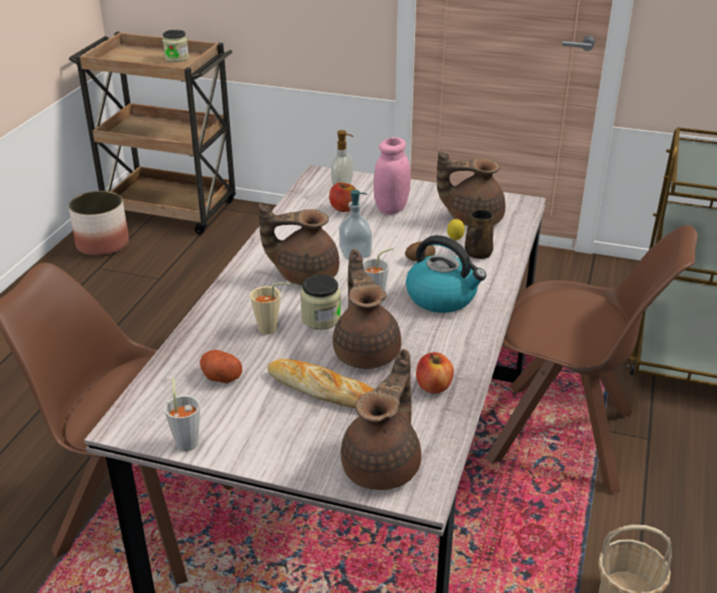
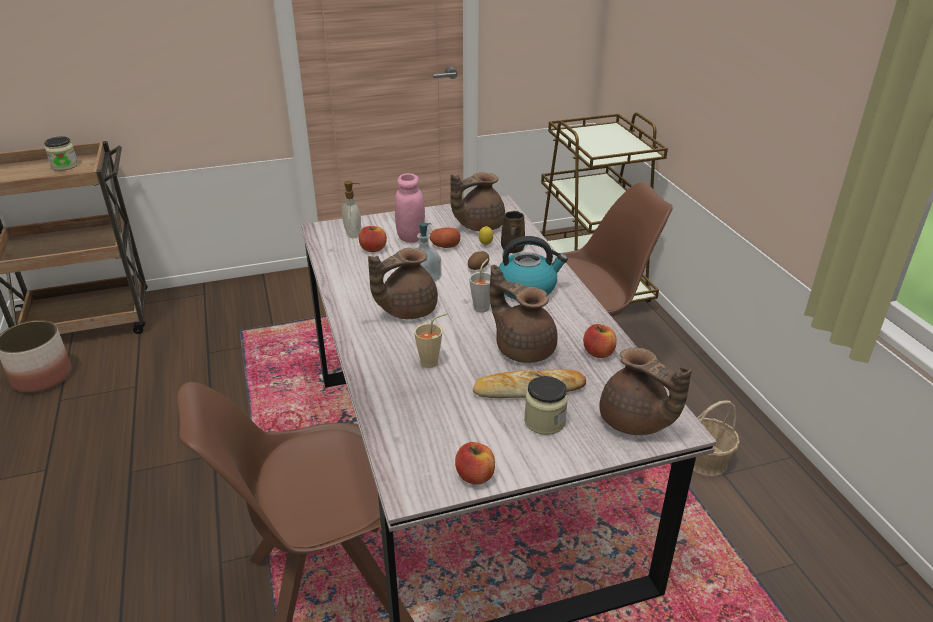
camera: 35 degrees left, 0 degrees up
grey cup [164,378,200,451] -> apple [455,442,495,485]
potato [200,350,242,383] -> potato moved to [430,228,460,248]
jar [300,274,341,330] -> jar moved to [524,376,568,435]
brown teapot [341,349,421,490] -> brown teapot turned 150 degrees clockwise [599,348,692,435]

